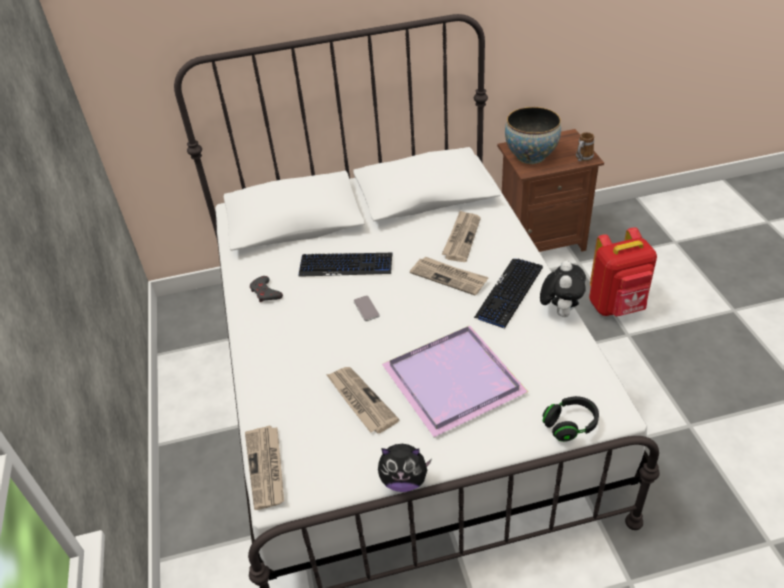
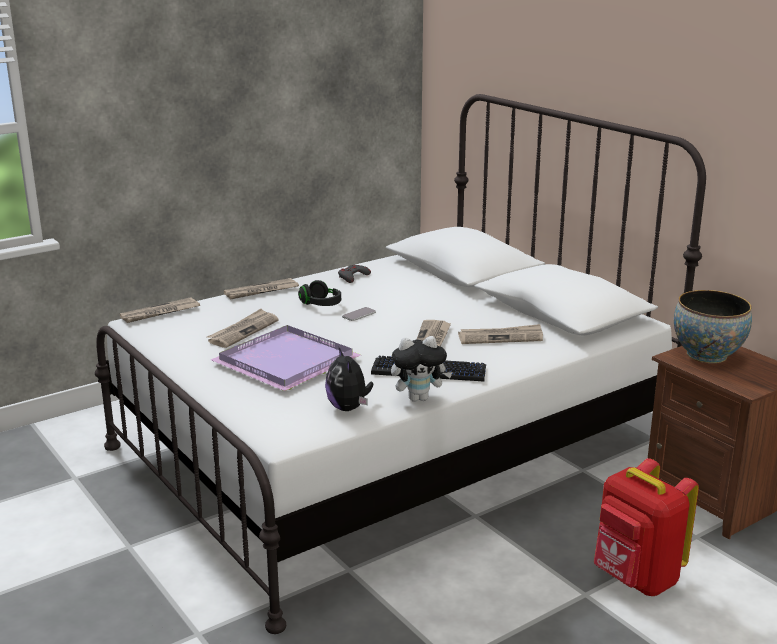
camera: 65 degrees right, 20 degrees down
keyboard [298,253,393,277] -> none
plush toy [378,444,431,492] -> plush toy moved to [325,348,373,411]
black headphones [543,396,599,442] -> black headphones moved to [298,280,341,306]
mug [576,132,594,162] -> none
none -> newspaper [224,278,299,299]

